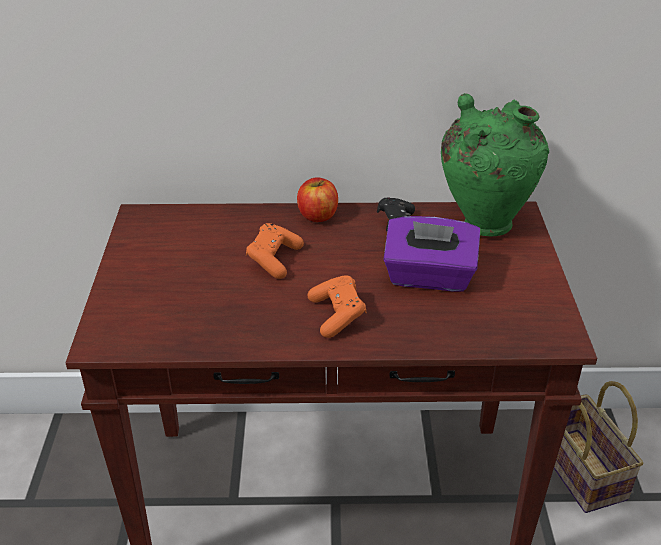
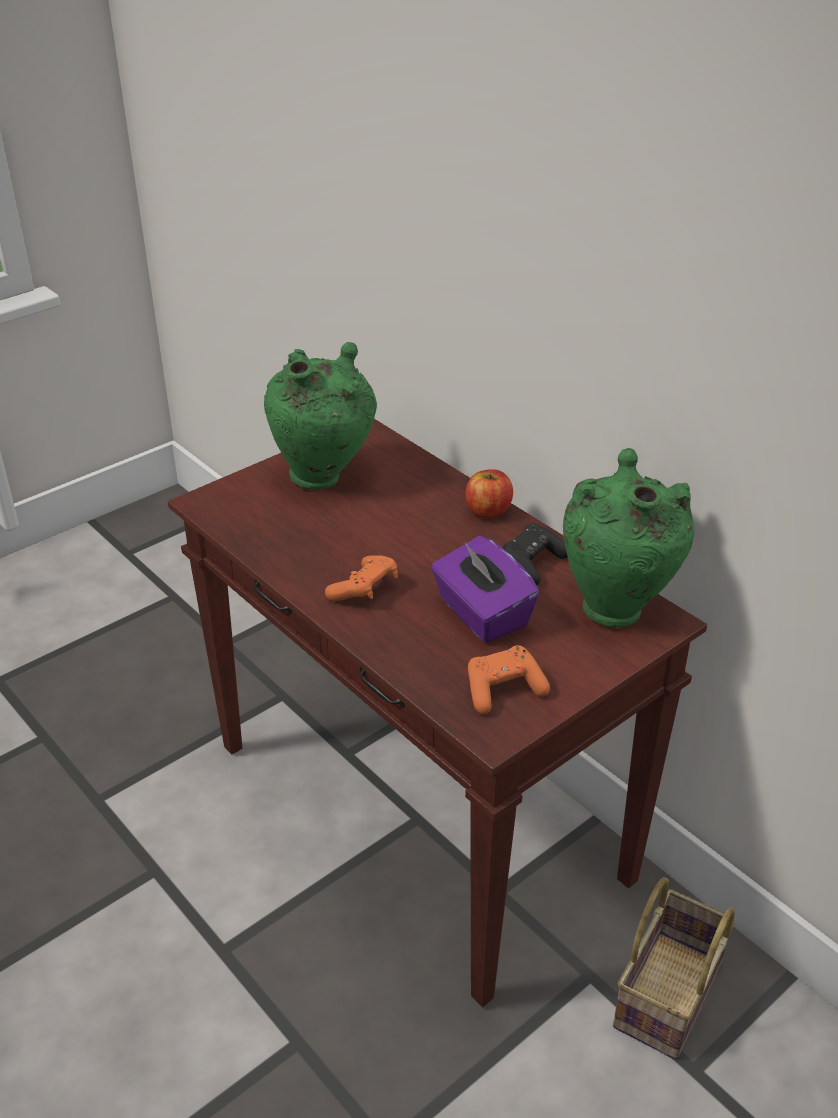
camera: 50 degrees right, 0 degrees up
orange game controller [246,223,304,279] -> orange game controller moved to [468,645,550,715]
none -> green vase [264,342,377,490]

